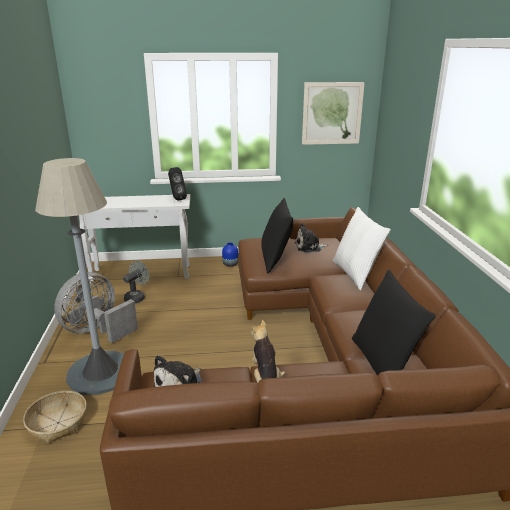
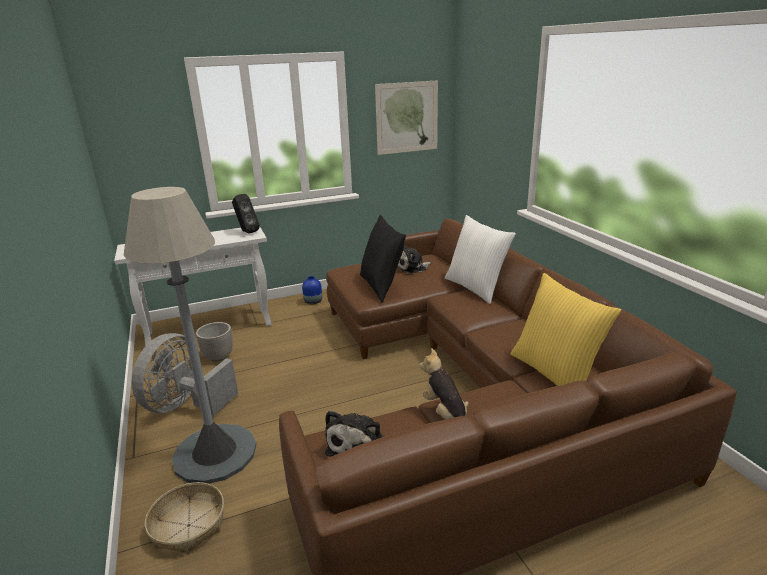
camera: 15 degrees left, 0 degrees up
grey fan [123,260,150,303] -> planter [196,322,233,362]
black pillow [352,270,436,375] -> yellow pillow [510,273,621,386]

